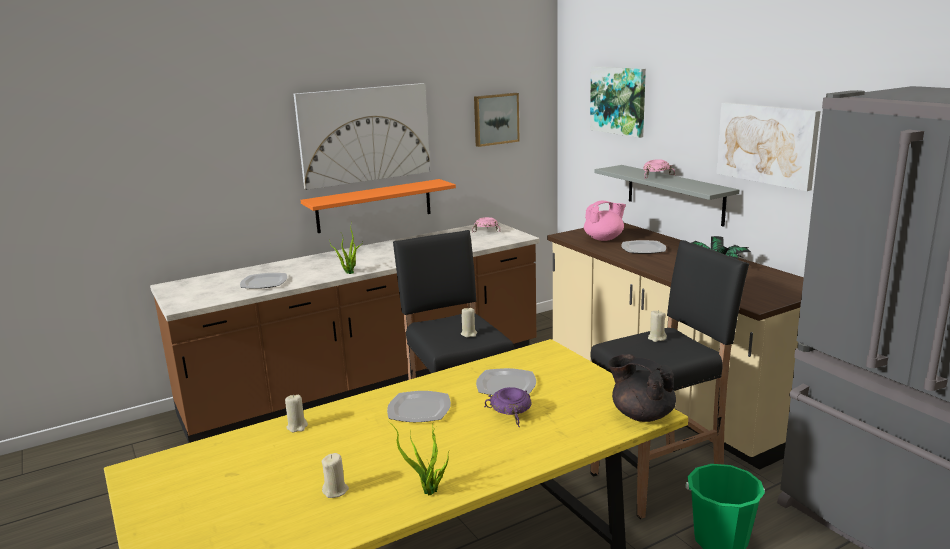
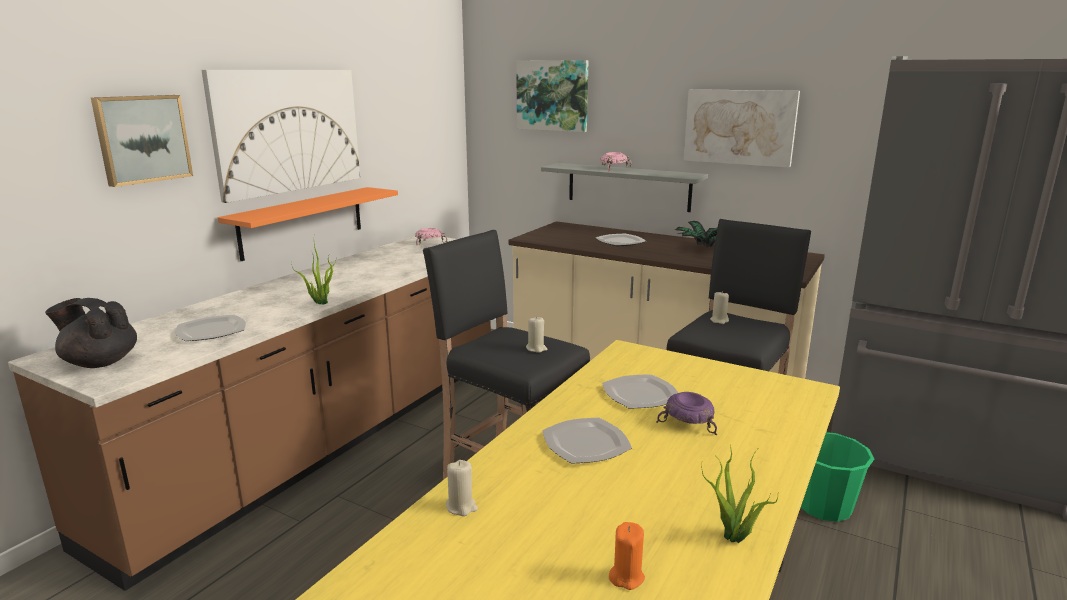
camera: 30 degrees left, 0 degrees up
beige candle [322,453,349,498] -> orange candle [609,522,645,590]
picture [474,93,520,147] -> picture moved to [91,95,193,187]
pink teapot [584,201,626,241] -> none
black teapot [608,354,676,422] -> black teapot moved to [45,298,137,368]

